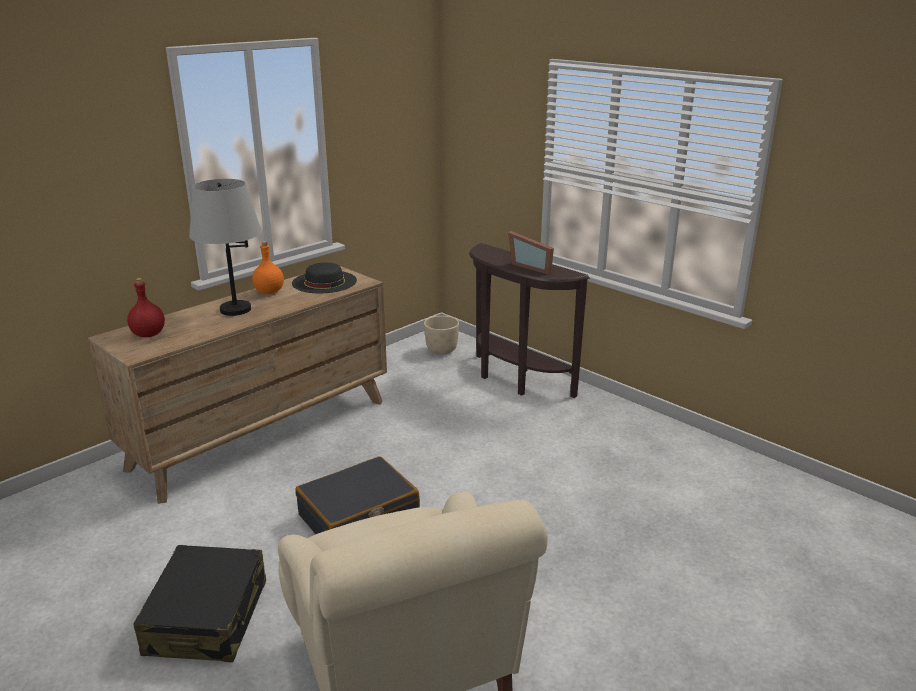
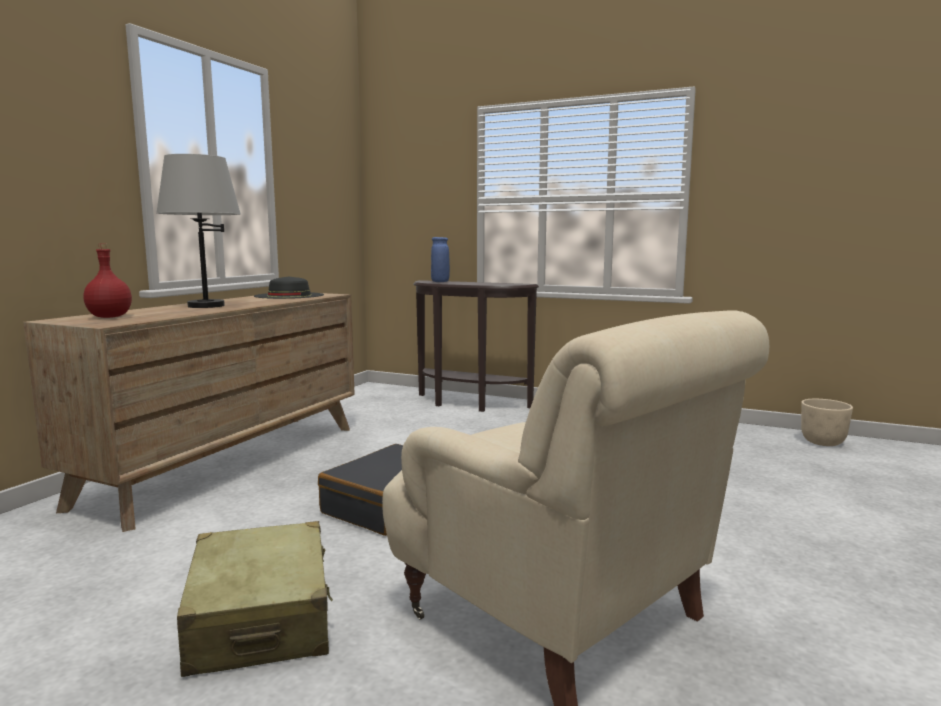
camera: 20 degrees left, 15 degrees down
black suitcase [133,545,266,662] -> beige suitcase [177,521,333,677]
orange bottle [252,241,284,294] -> none
beige planter [424,316,459,355] -> beige planter moved to [801,399,853,446]
picture frame [508,231,554,274] -> none
none -> blue vase [431,237,450,282]

